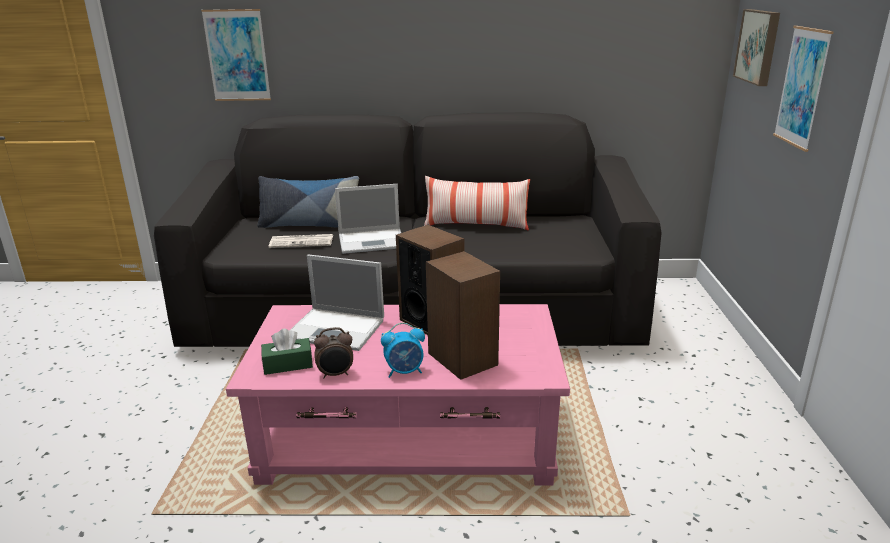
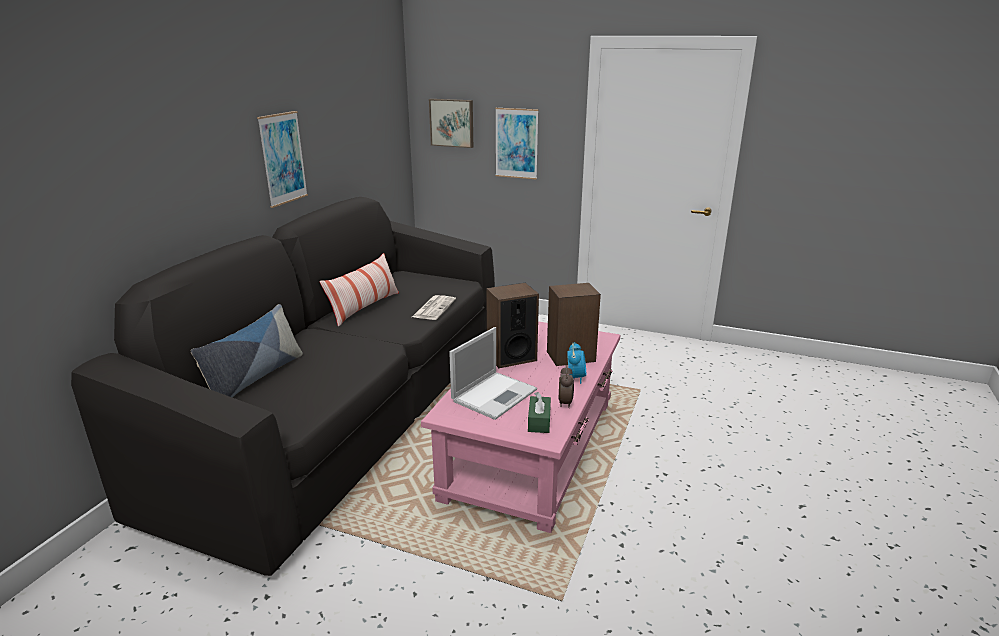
camera: 70 degrees left, 0 degrees up
picture [201,9,271,101] -> picture moved to [257,111,308,208]
newspaper [268,234,333,248] -> newspaper moved to [412,295,456,320]
laptop [335,184,401,254] -> none

